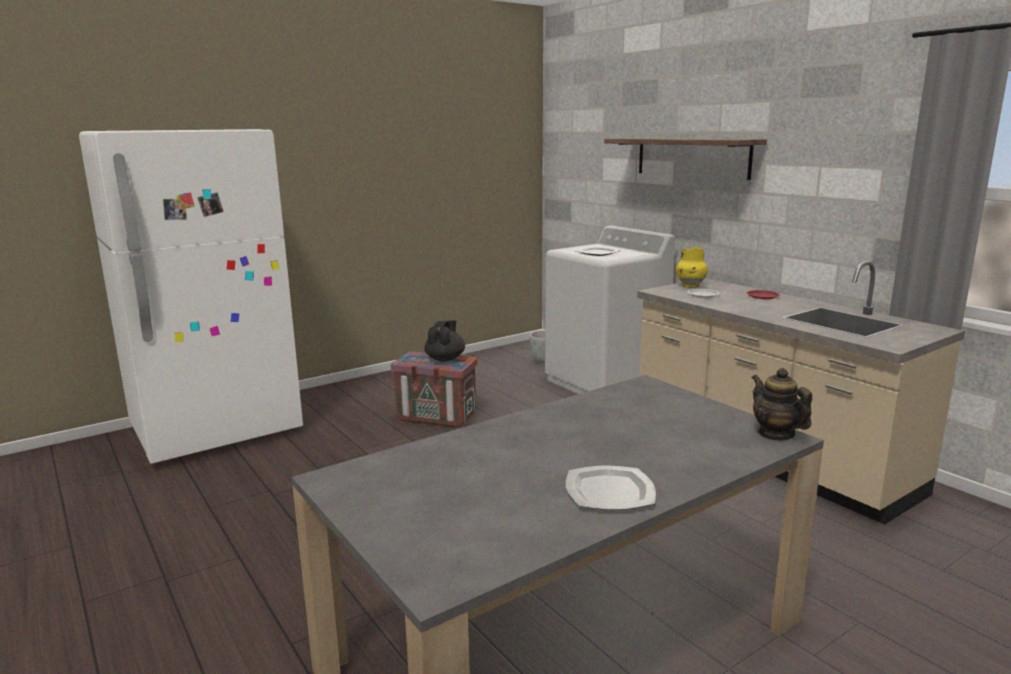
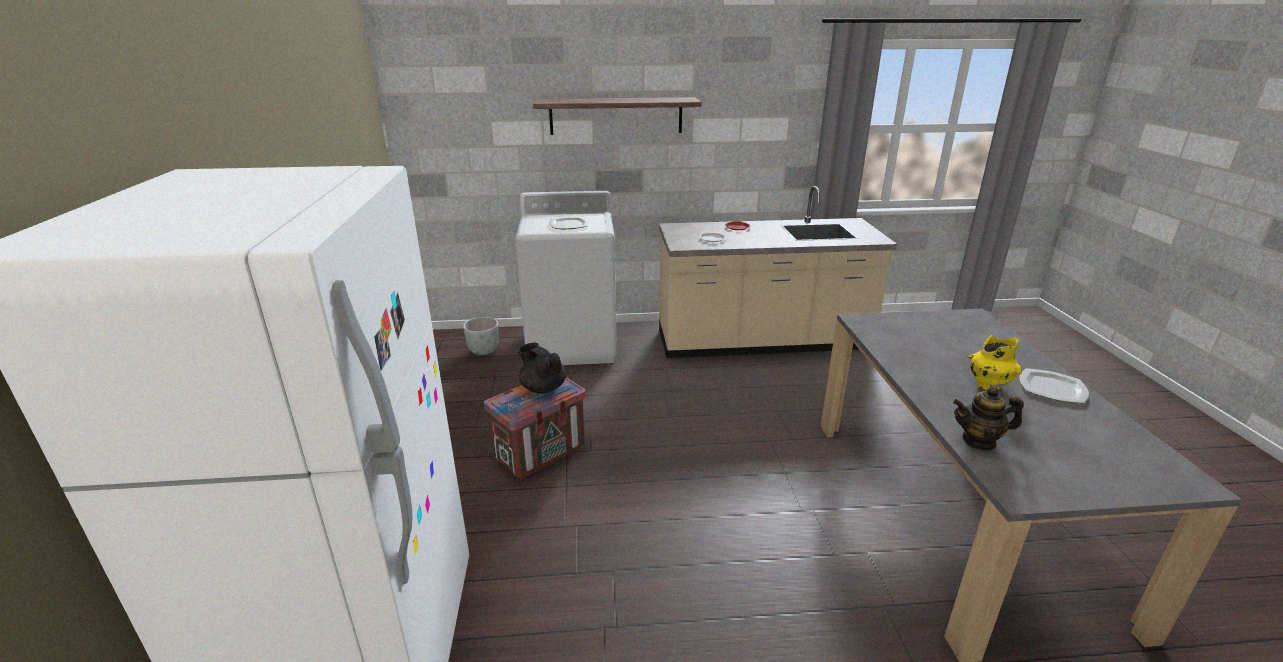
camera: 60 degrees left, 10 degrees up
yellow vase [676,247,708,288] -> yellow vase moved to [967,335,1022,391]
teapot [752,368,812,441] -> teapot moved to [953,387,1024,450]

